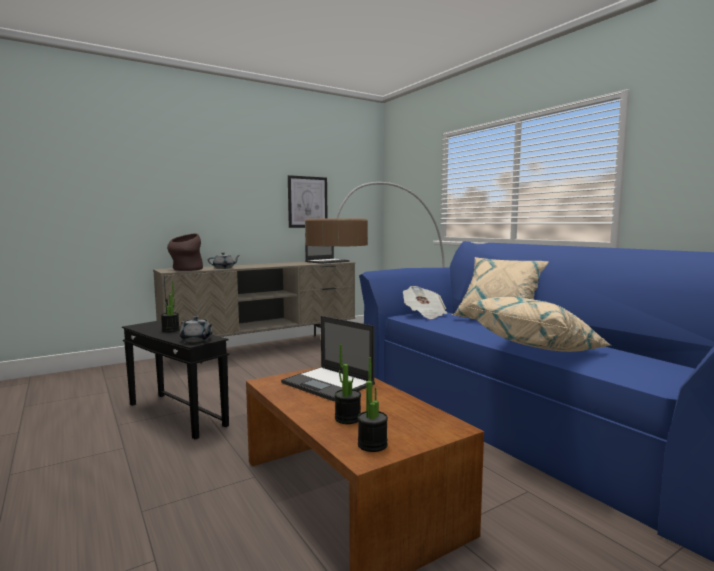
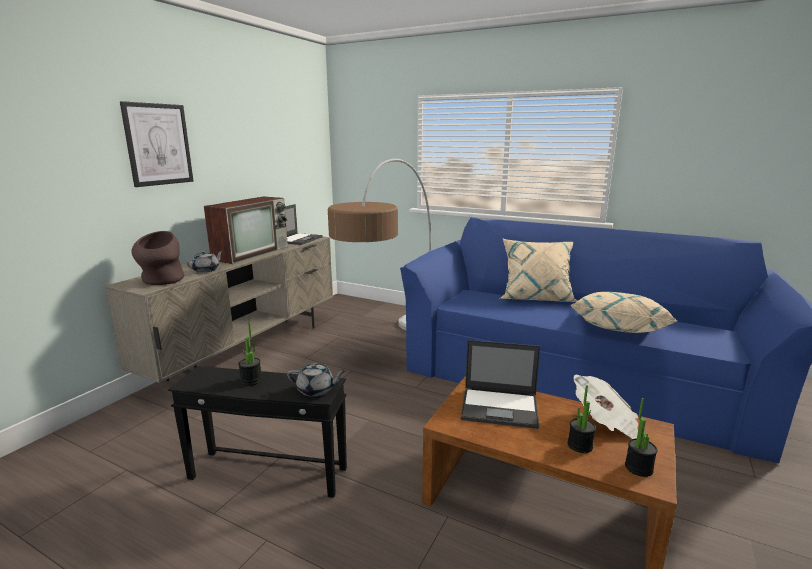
camera: 30 degrees left, 10 degrees up
picture [288,175,328,228] -> picture moved to [120,101,193,187]
newspaper [403,286,447,319] -> newspaper moved to [573,375,638,439]
none -> television [204,196,288,264]

